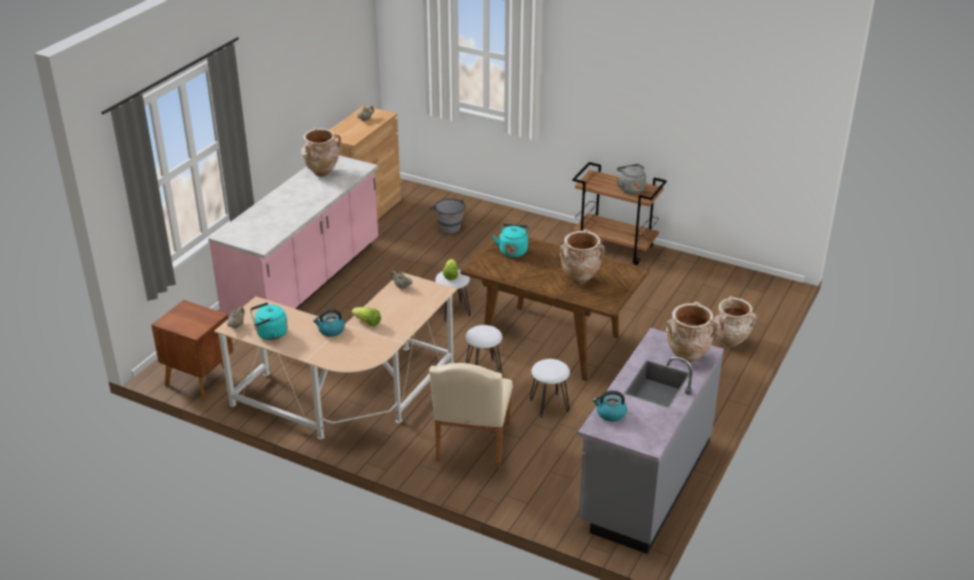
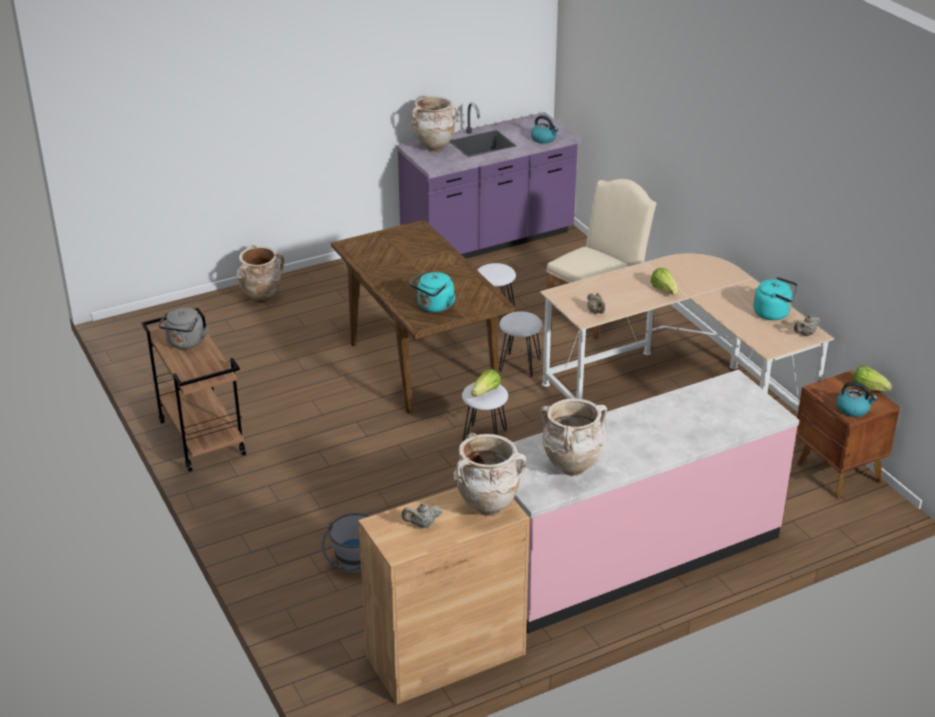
camera: 145 degrees left, 0 degrees up
kettle [313,309,345,337] -> kettle moved to [836,382,878,417]
beige vase [560,229,605,284] -> beige vase moved to [453,433,527,516]
grey counter [578,328,724,554] -> purple counter [396,103,581,259]
none -> lettuce [852,366,892,392]

